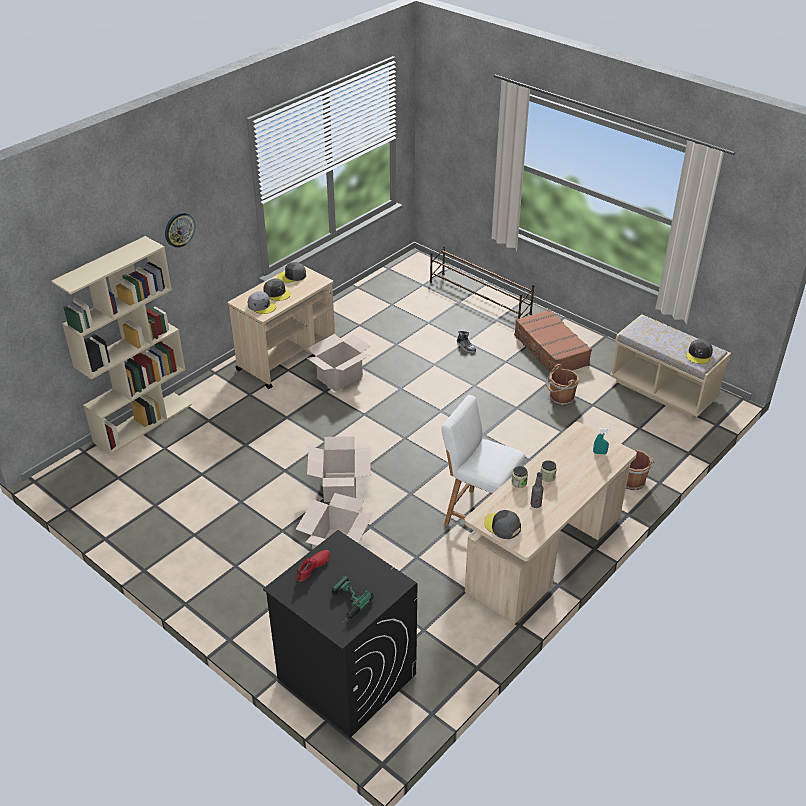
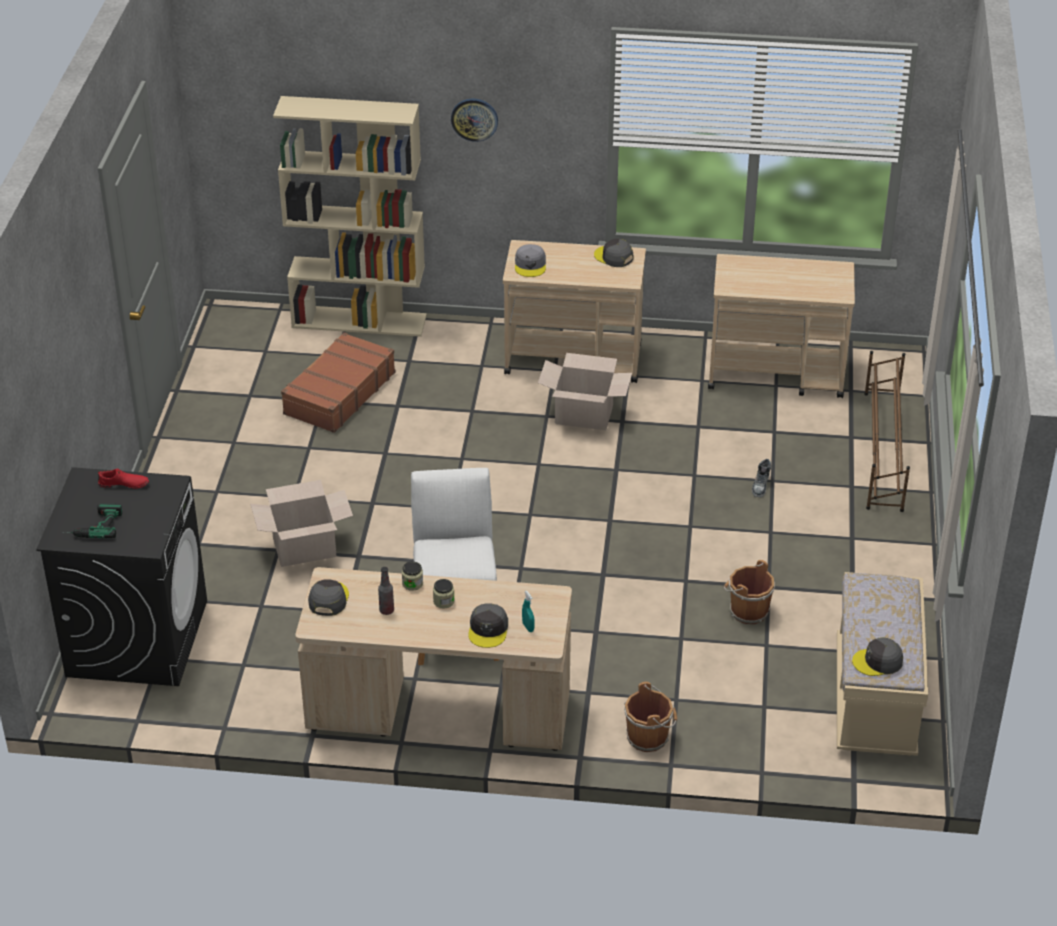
camera: 55 degrees right, 0 degrees up
grey cap [263,278,291,301] -> grey cap moved to [468,603,508,648]
cardboard box [307,436,371,502] -> none
brown suitcase [514,309,592,372] -> brown suitcase moved to [281,332,395,433]
none -> beige cart [708,254,855,398]

